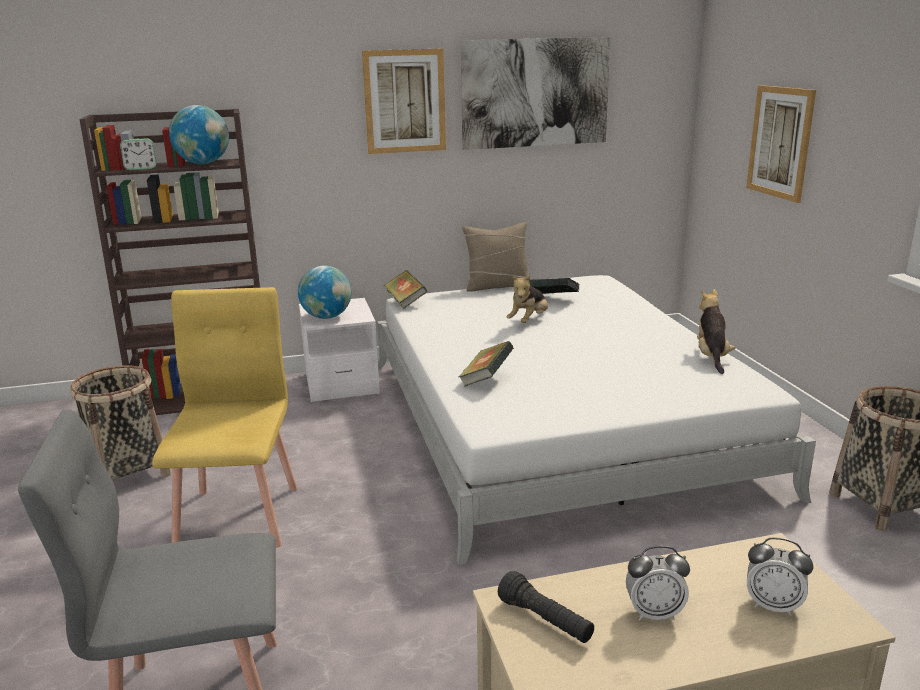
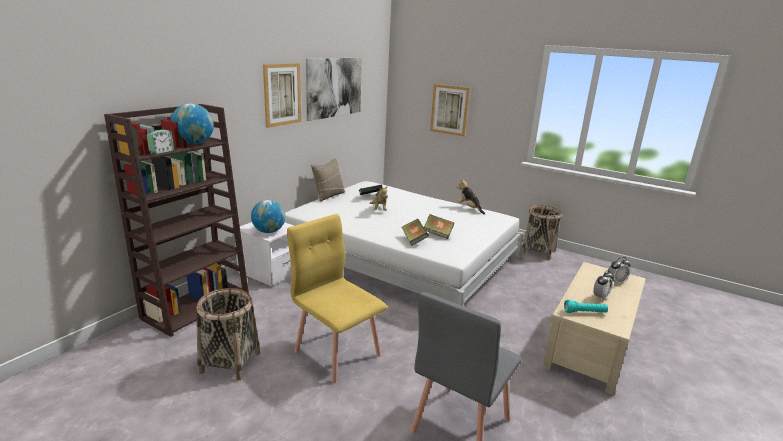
camera: 45 degrees left, 0 degrees up
book [384,270,427,309] -> book moved to [424,214,454,239]
black flashlight [498,571,594,643] -> turquoise flashlight [564,300,608,313]

